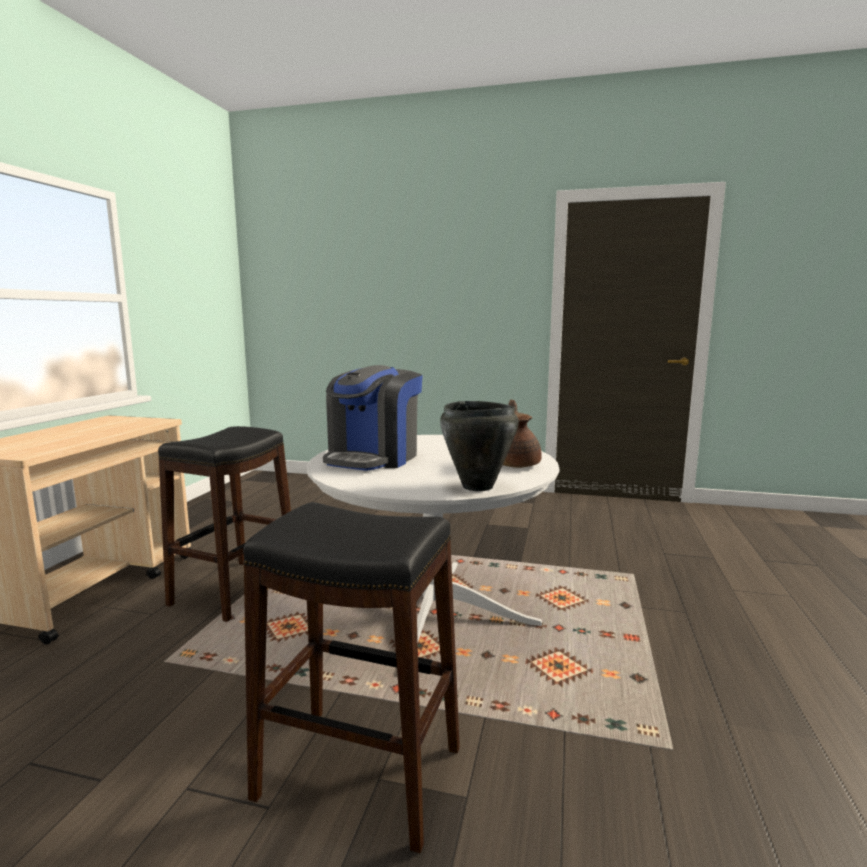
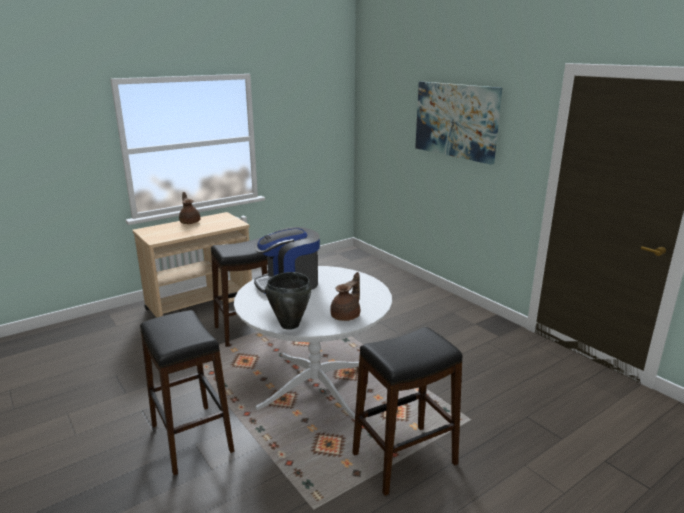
camera: 40 degrees right, 10 degrees up
none -> brown teapot [179,192,201,224]
none -> black stool [352,327,463,496]
none -> picture [415,81,502,165]

